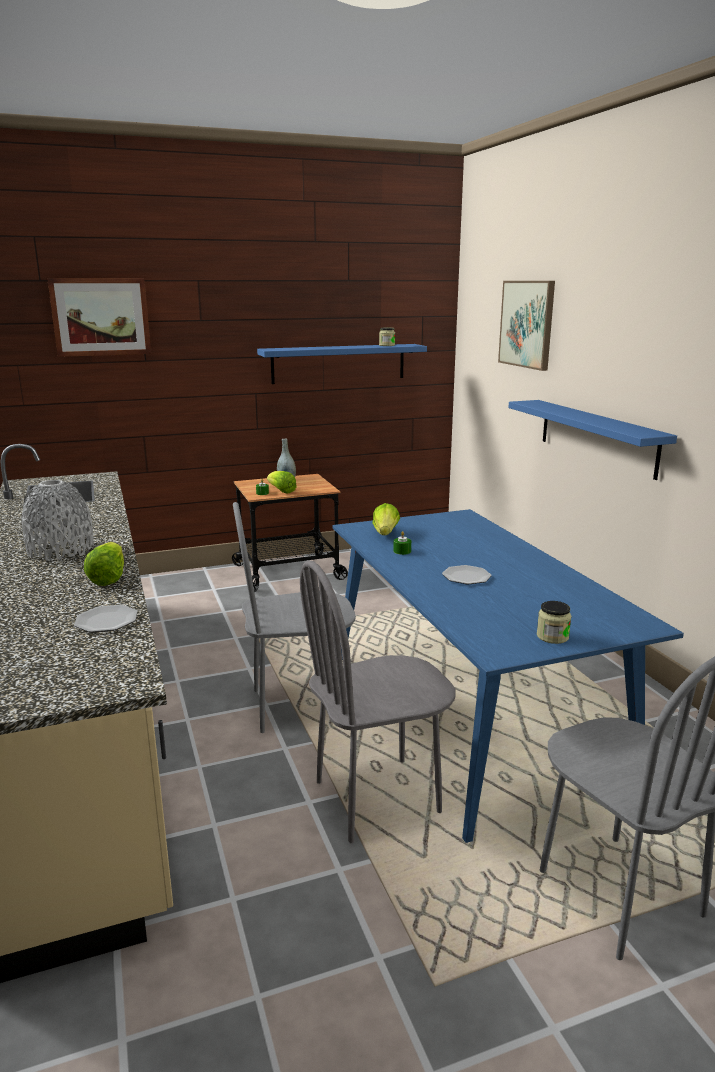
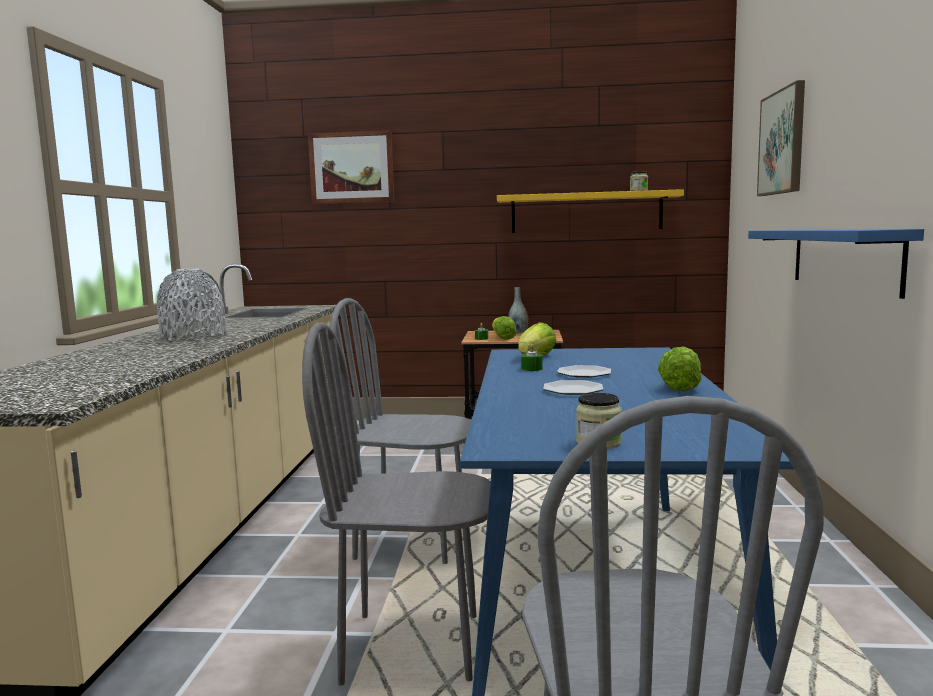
camera: 25 degrees right, 10 degrees down
plate [74,605,138,633] -> plate moved to [557,365,611,378]
lettuce [84,542,124,586] -> lettuce moved to [658,346,702,391]
blue shelf [257,344,427,384] -> yellow shelf [497,189,684,233]

